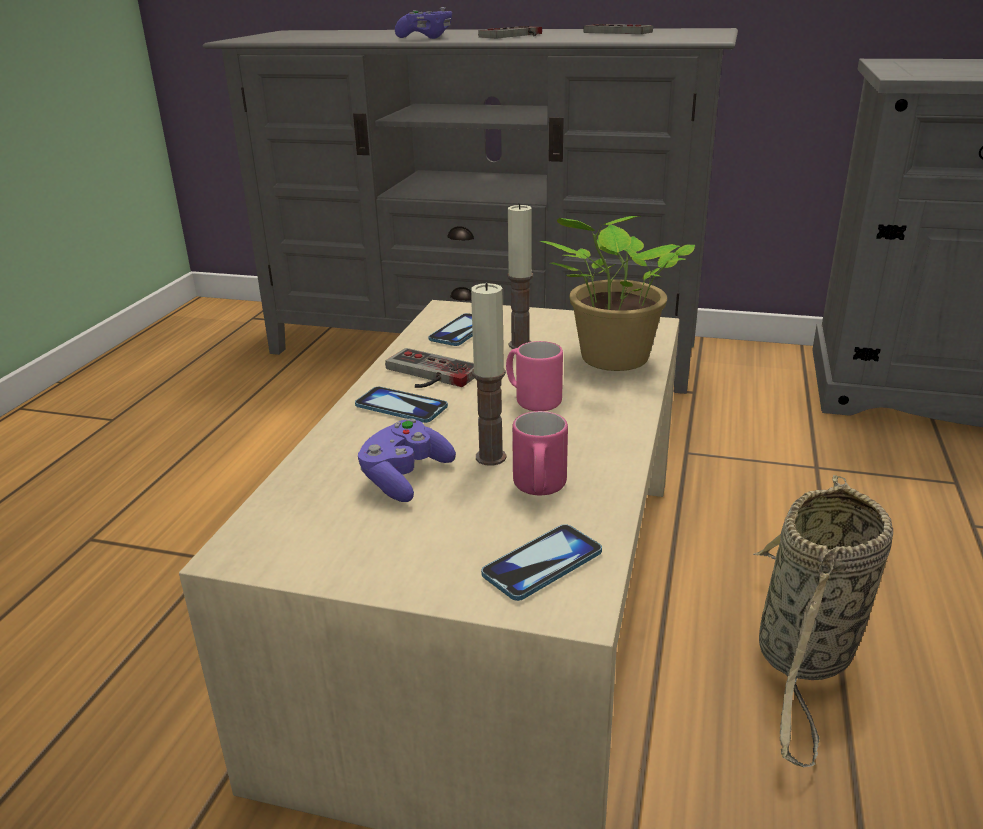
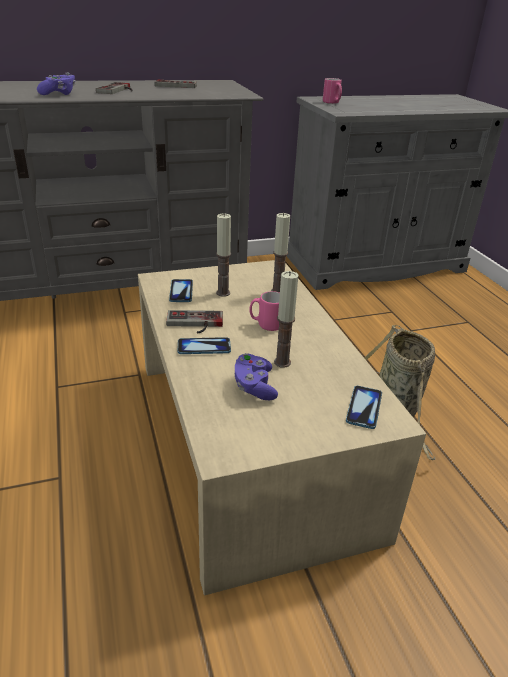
camera: 35 degrees left, 5 degrees up
pink mug [512,411,568,496] -> pink mug moved to [323,78,342,104]
potted plant [540,216,695,371] -> candle [271,213,290,293]

